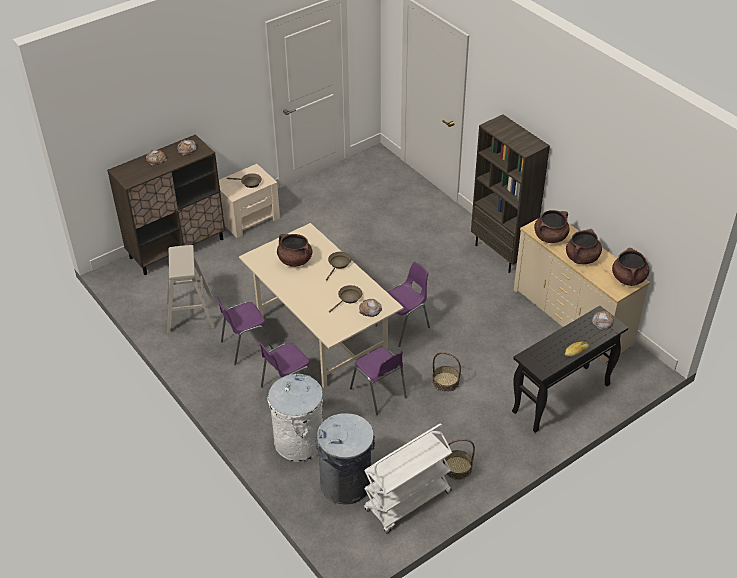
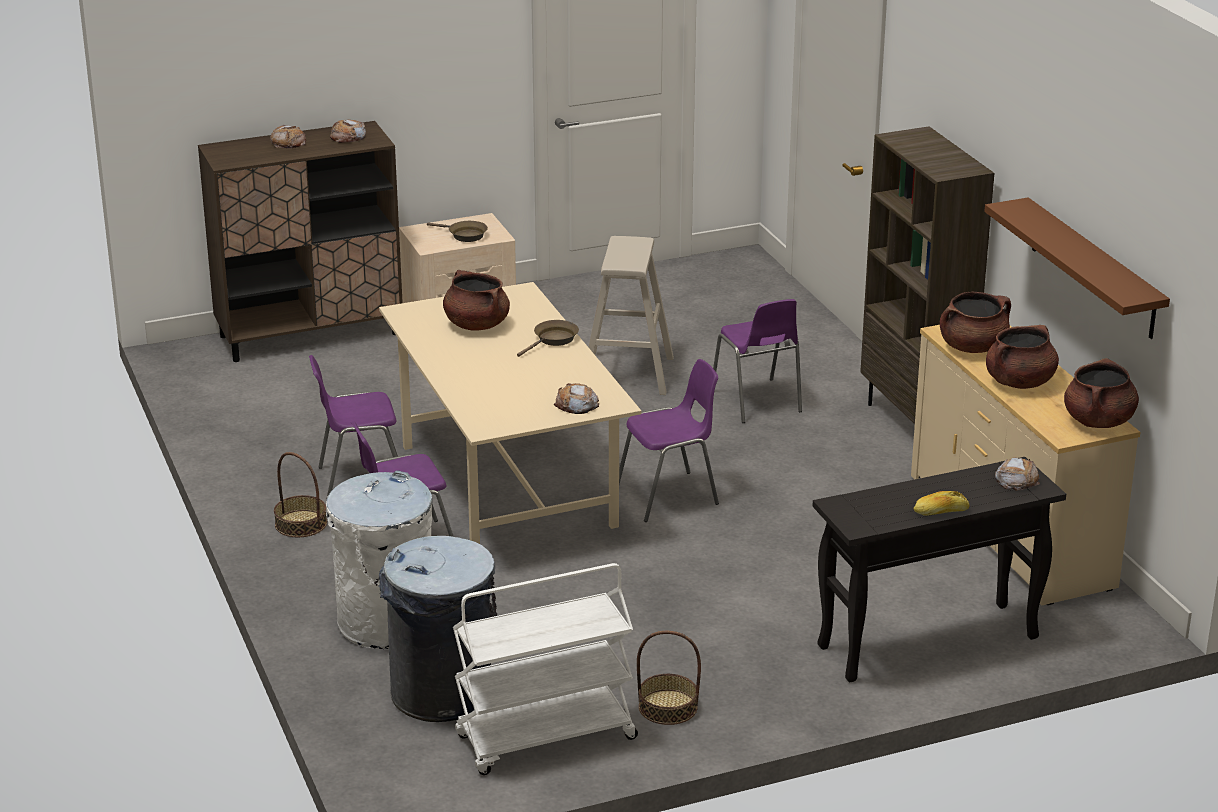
camera: 15 degrees right, 15 degrees down
beige stool [167,245,215,333] -> beige stool moved to [589,236,674,395]
brown frying pan [329,285,362,313] -> none
purple chair [350,347,407,415] -> purple chair moved to [713,299,802,423]
basket [432,352,461,392] -> basket moved to [274,452,327,538]
none -> brown shelf [984,197,1170,339]

